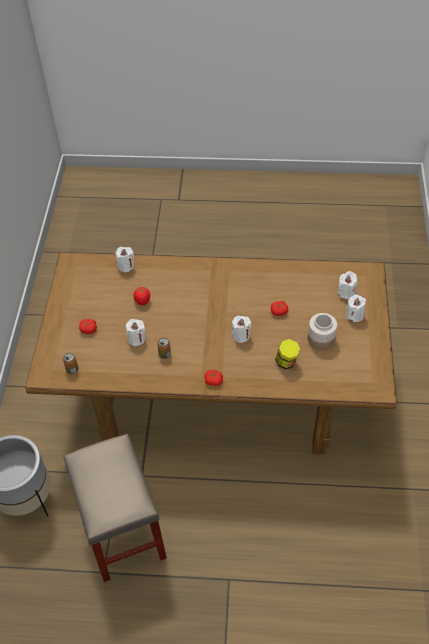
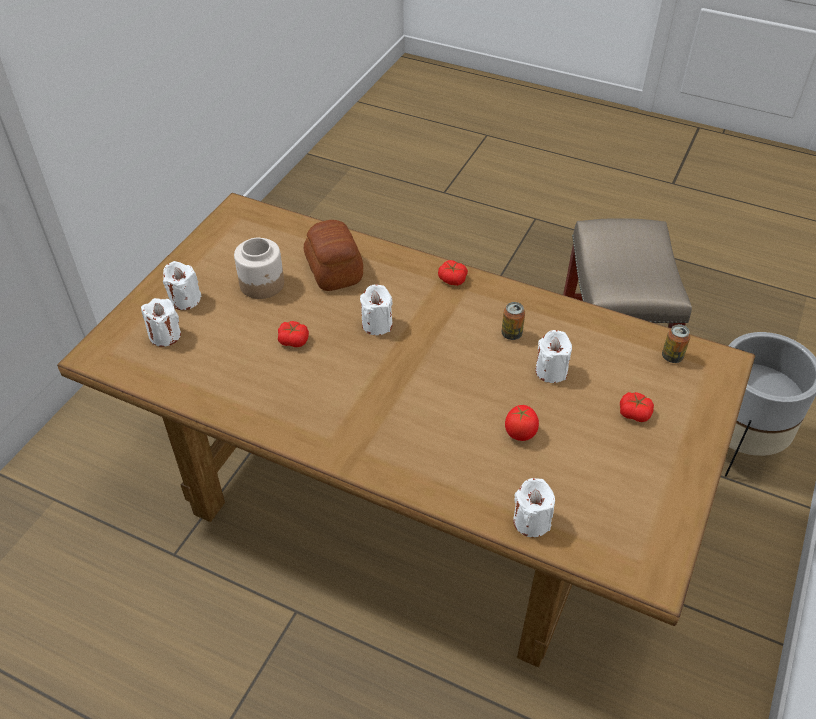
camera: 160 degrees left, 5 degrees down
jar [275,339,300,369] -> bread [304,220,363,291]

